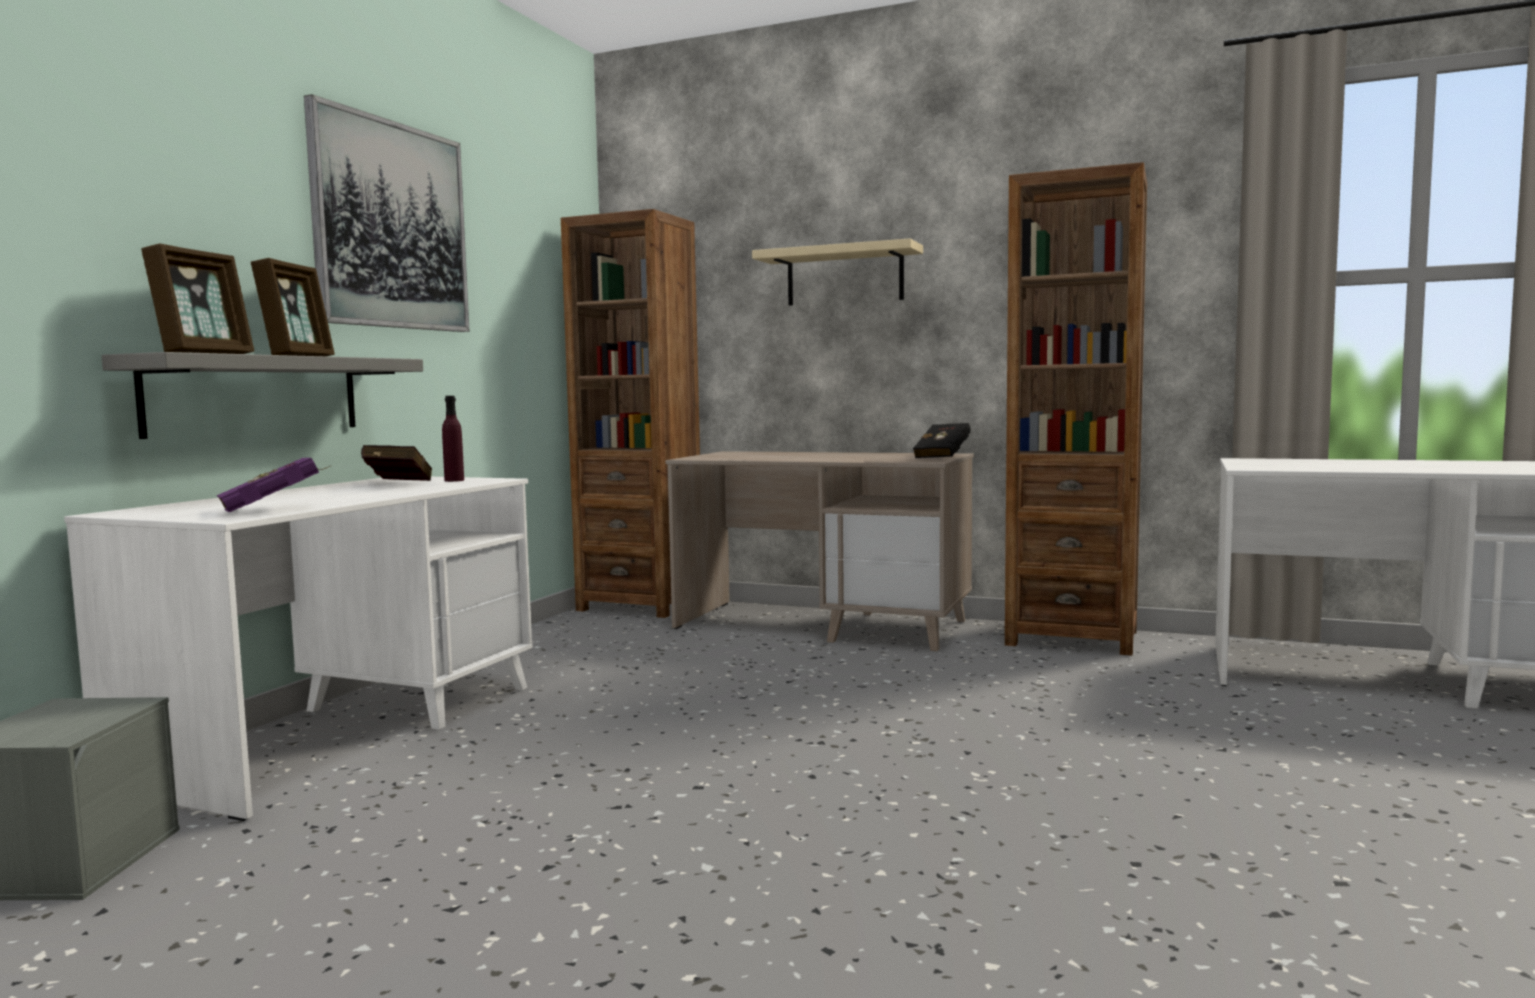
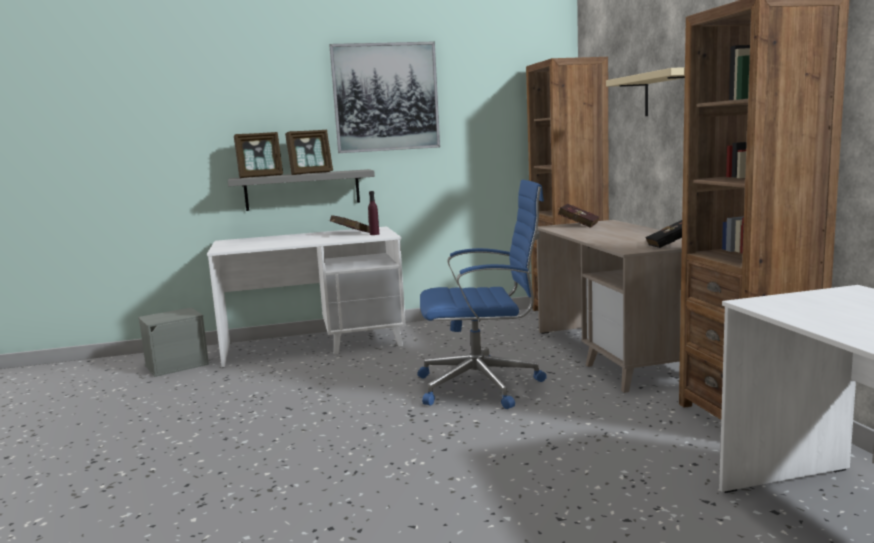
camera: 55 degrees right, 5 degrees up
purple book [217,458,332,512] -> none
none -> blue office chair [417,180,547,409]
none -> red book [557,204,599,228]

